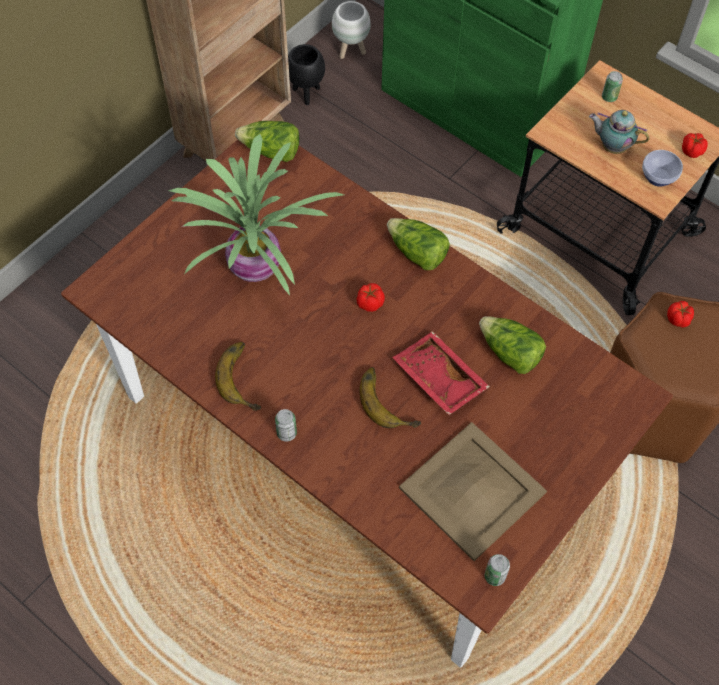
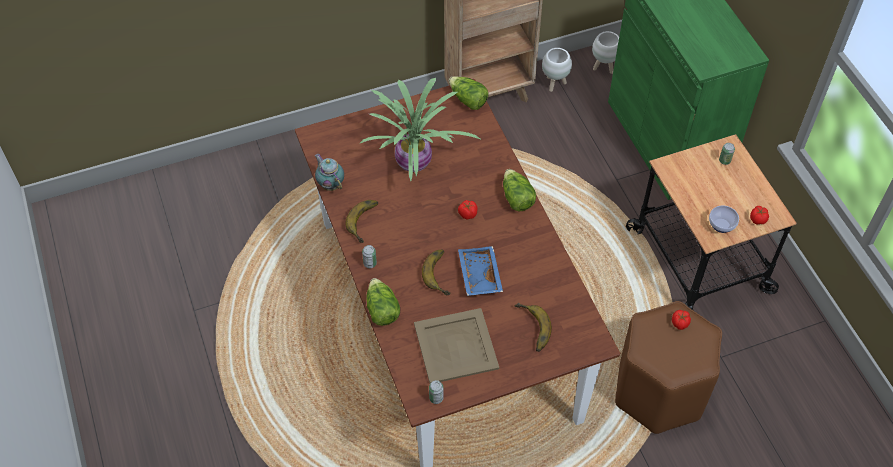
camera: 30 degrees right, 5 degrees down
black planter [288,44,325,105] -> white planter [542,48,572,92]
red tray [392,331,490,415] -> blue tray [458,246,503,296]
lettuce [479,316,546,374] -> lettuce moved to [366,278,400,326]
teapot [589,110,649,154] -> teapot moved to [315,154,344,191]
none -> banana [514,303,552,352]

